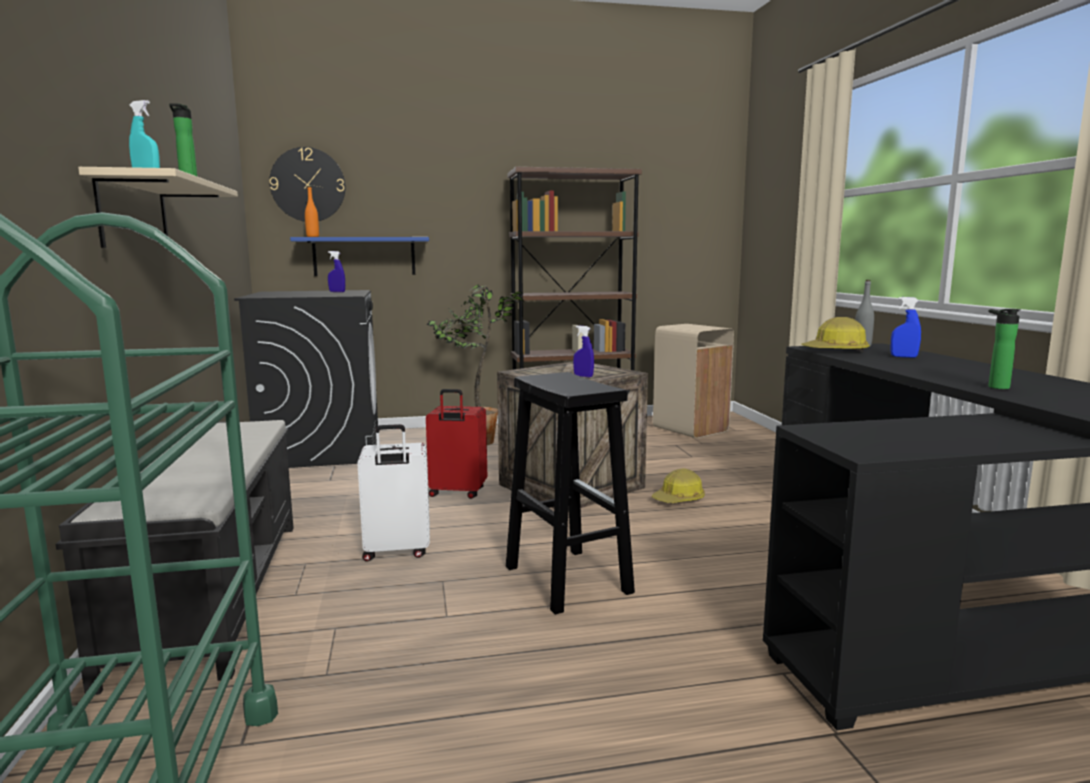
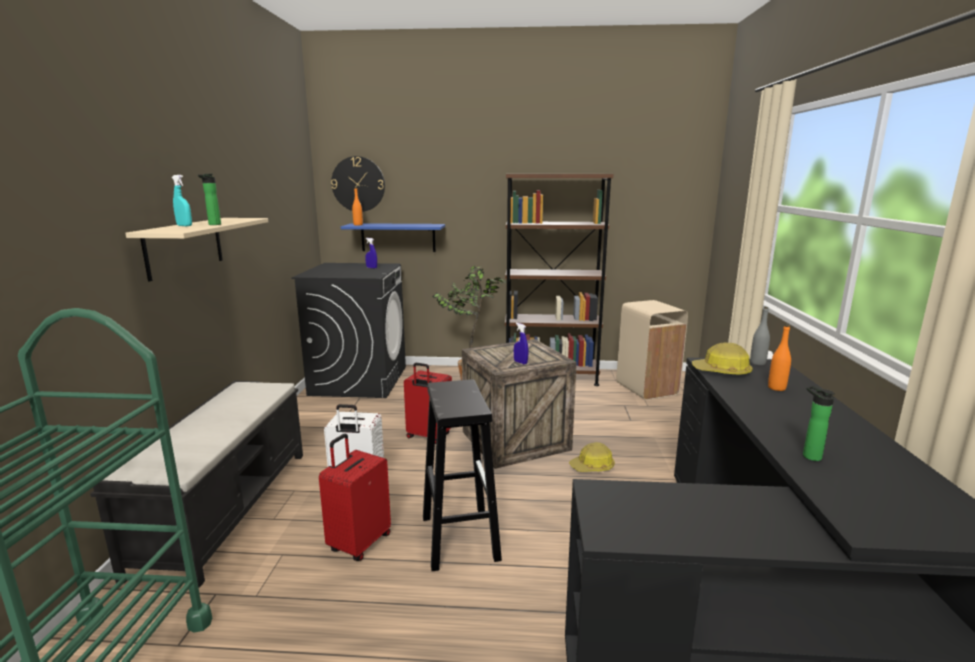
camera: 15 degrees right, 5 degrees up
blue spray bottle [891,297,921,358] -> orange bottle [768,325,791,391]
none -> red suitcase [319,434,391,561]

